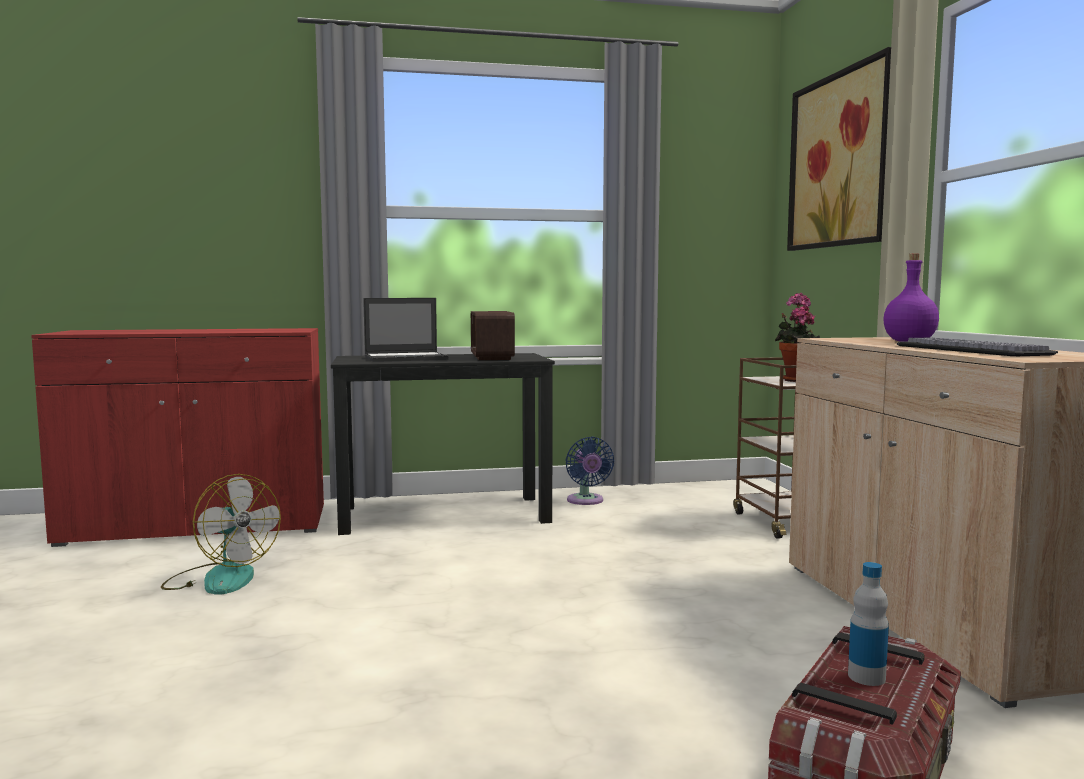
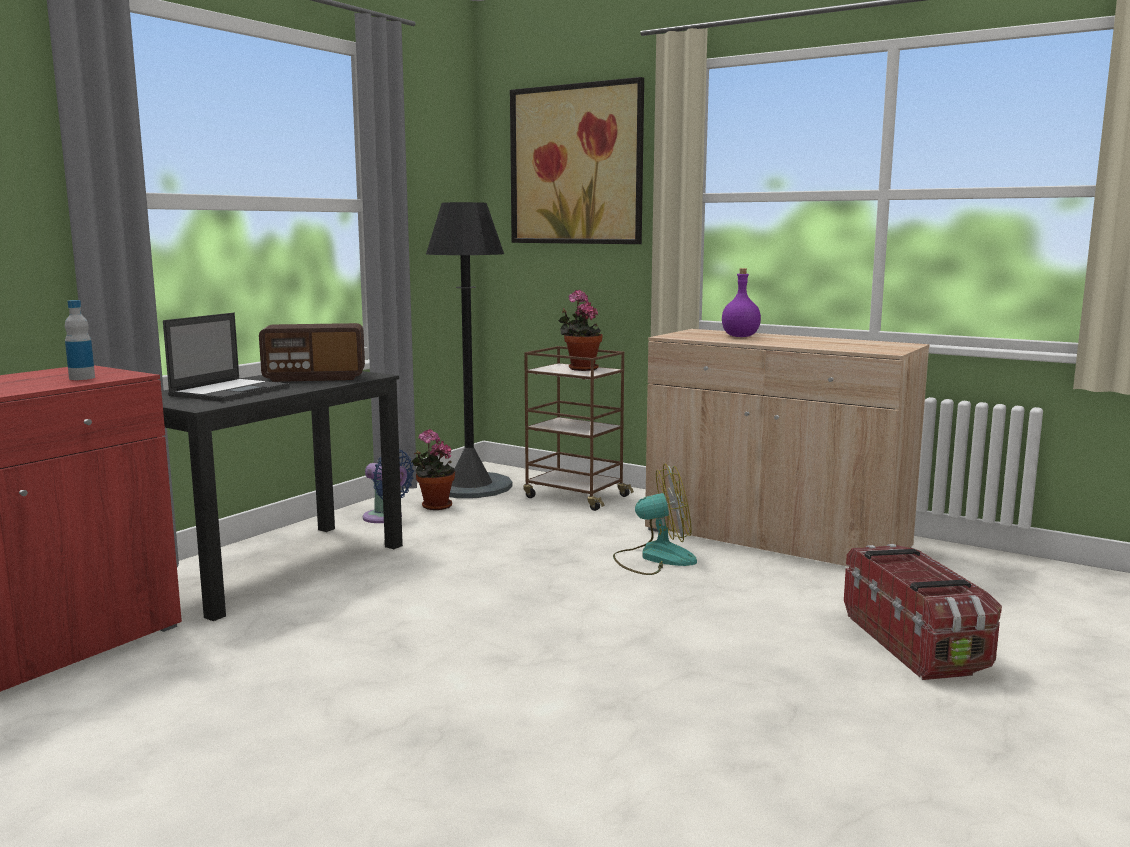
camera: 45 degrees left, 5 degrees up
fan [161,474,281,595] -> fan moved to [613,464,697,575]
radio [471,311,515,360] -> radio turned 45 degrees counterclockwise [259,323,365,382]
bottle [848,562,889,686] -> bottle moved to [65,300,95,380]
keyboard [897,337,1058,356] -> none
none -> potted plant [411,429,455,510]
none -> black floor lamp [426,202,513,498]

